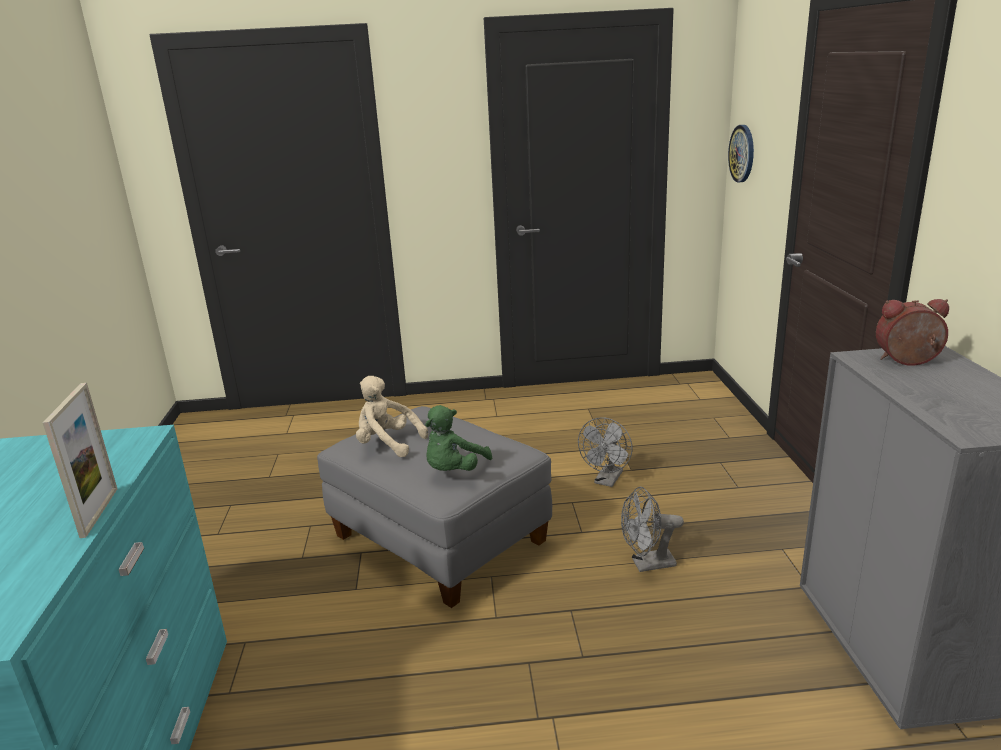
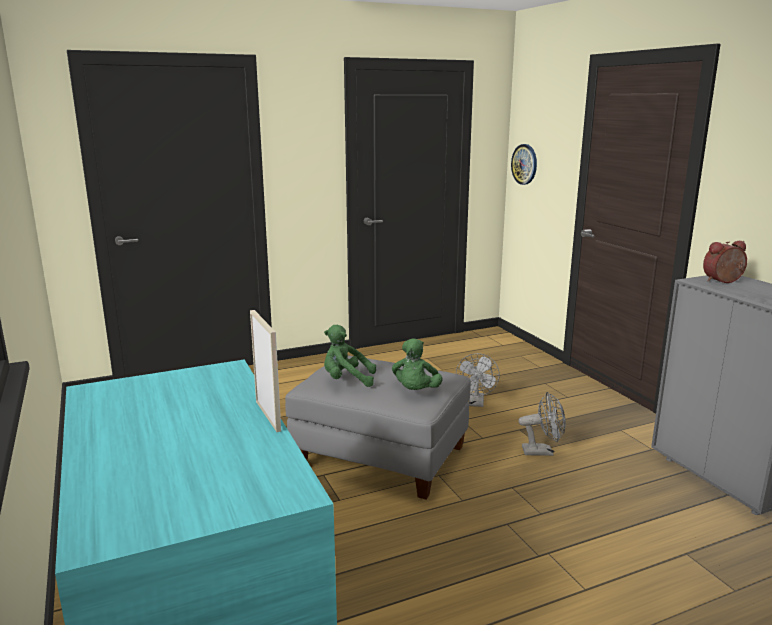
camera: 20 degrees left, 5 degrees down
beige plush toy [356,376,428,457] -> green plush toy [324,325,376,387]
grey fan [621,487,684,572] -> grey fan turned 150 degrees counterclockwise [518,392,566,456]

